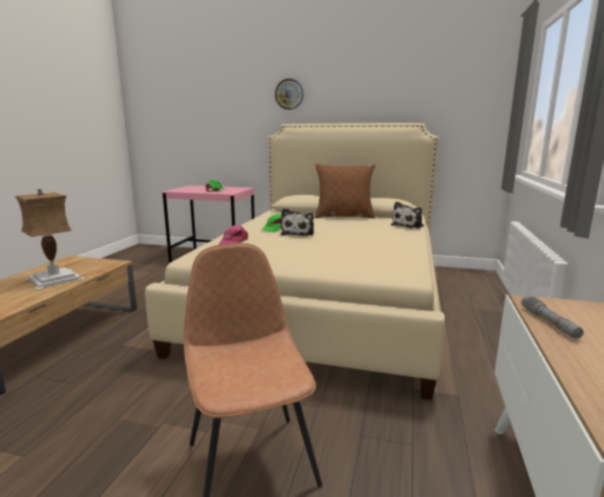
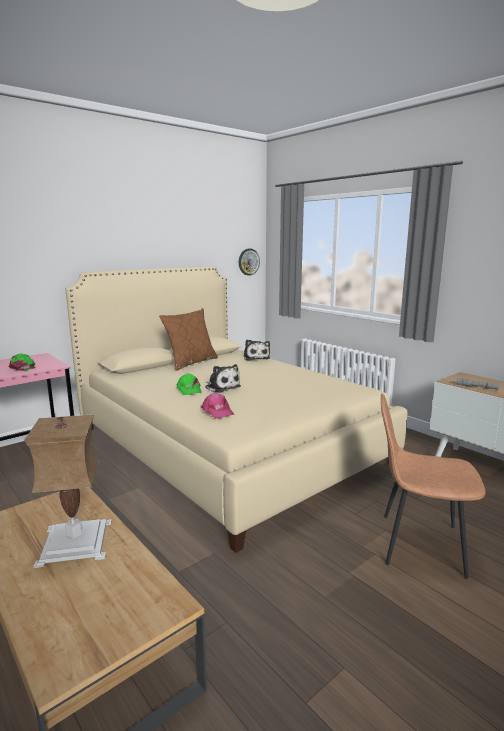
camera: 55 degrees left, 0 degrees up
wall clock [275,79,303,110] -> wall clock moved to [239,249,260,276]

